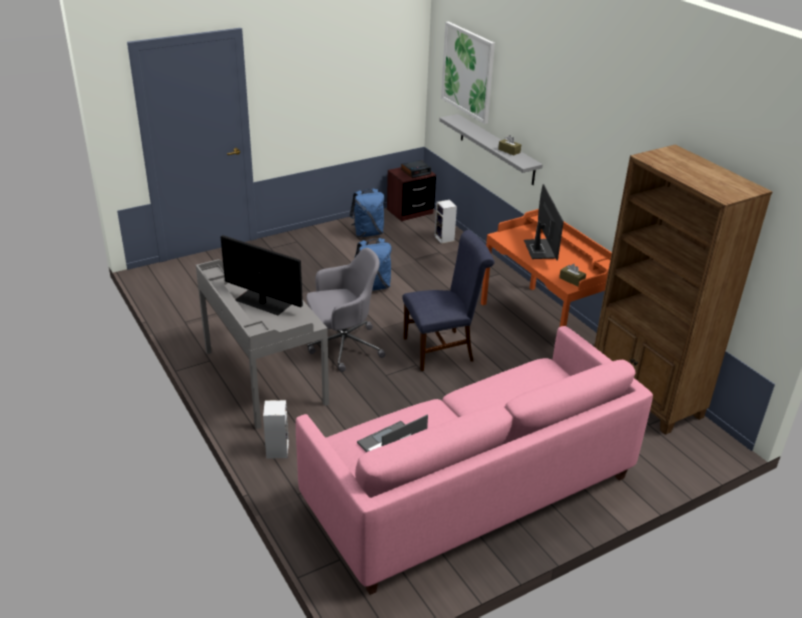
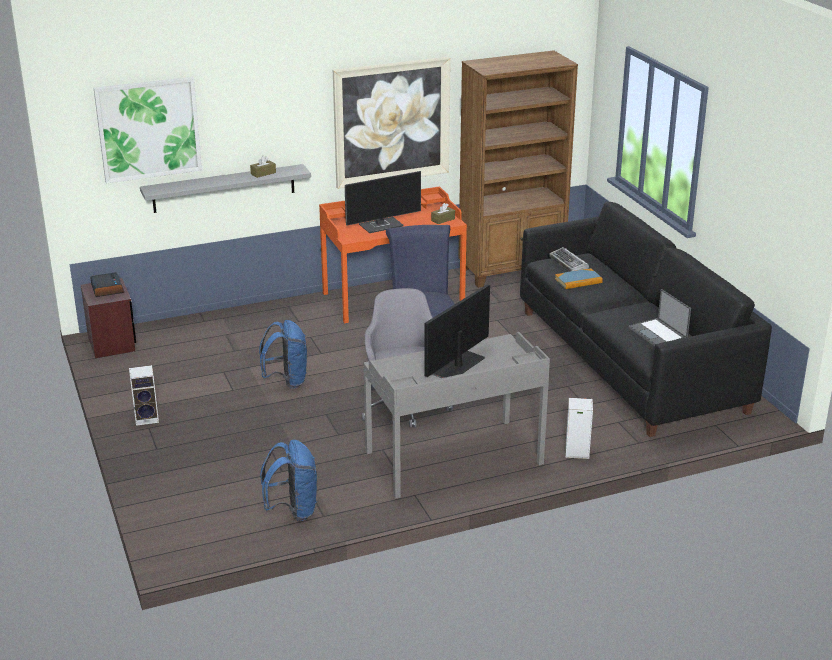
camera: 80 degrees left, 5 degrees down
pink sofa [296,326,653,595] -> black sofa [520,202,772,437]
blue backpack [349,189,384,237] -> blue backpack moved to [260,440,317,521]
speaker [434,200,457,244] -> speaker moved to [129,365,159,426]
monitor [524,184,564,261] -> monitor turned 150 degrees clockwise [345,171,421,233]
none -> picture [333,57,451,189]
none -> keyboard [549,247,589,272]
none -> book [555,268,603,289]

